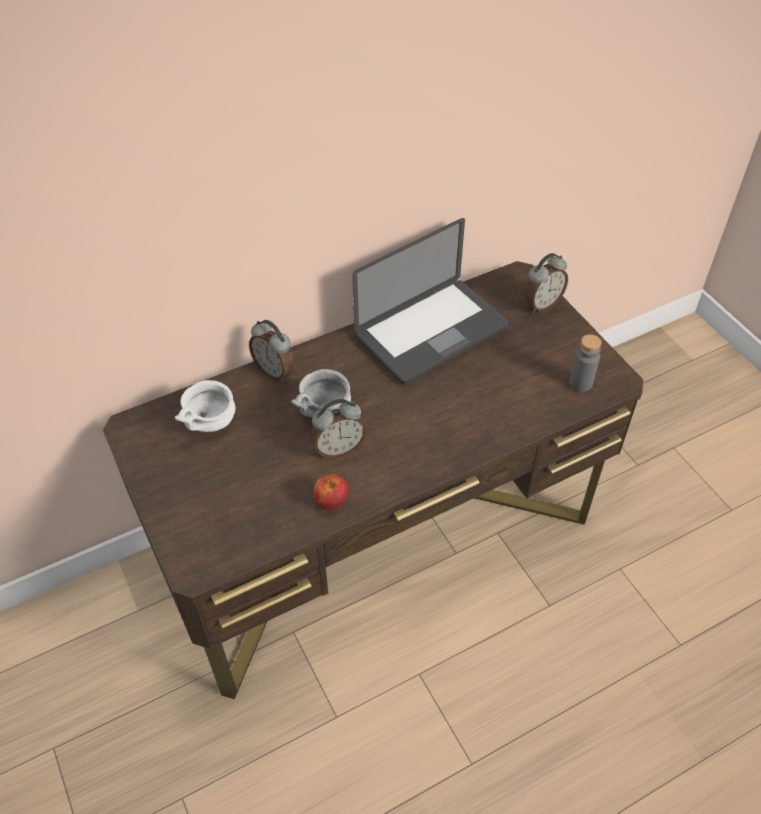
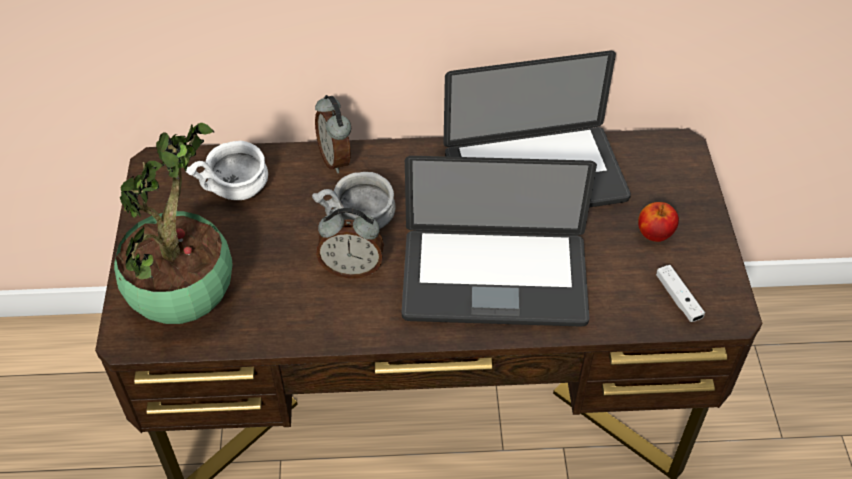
camera: 25 degrees right, 0 degrees up
apple [313,474,348,510] -> apple moved to [638,202,679,242]
alarm clock [524,253,568,313] -> none
grey bottle [569,334,601,392] -> white game controller [656,265,705,322]
none -> potted plant [114,123,233,324]
none -> laptop [402,156,597,327]

